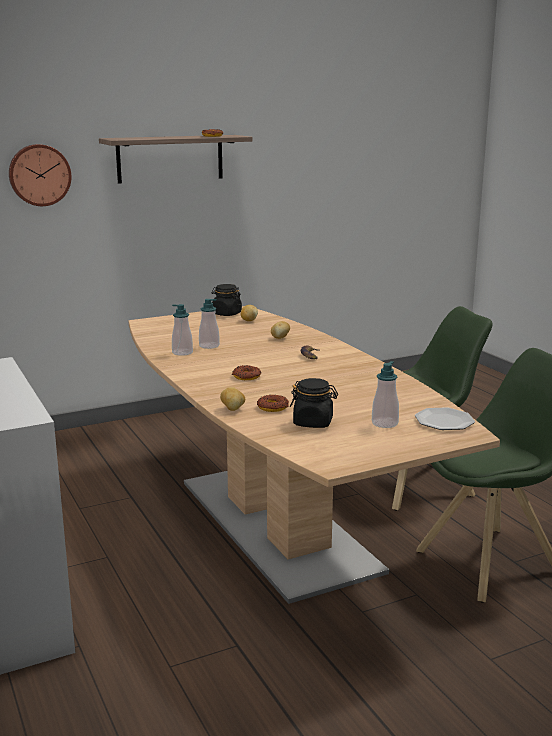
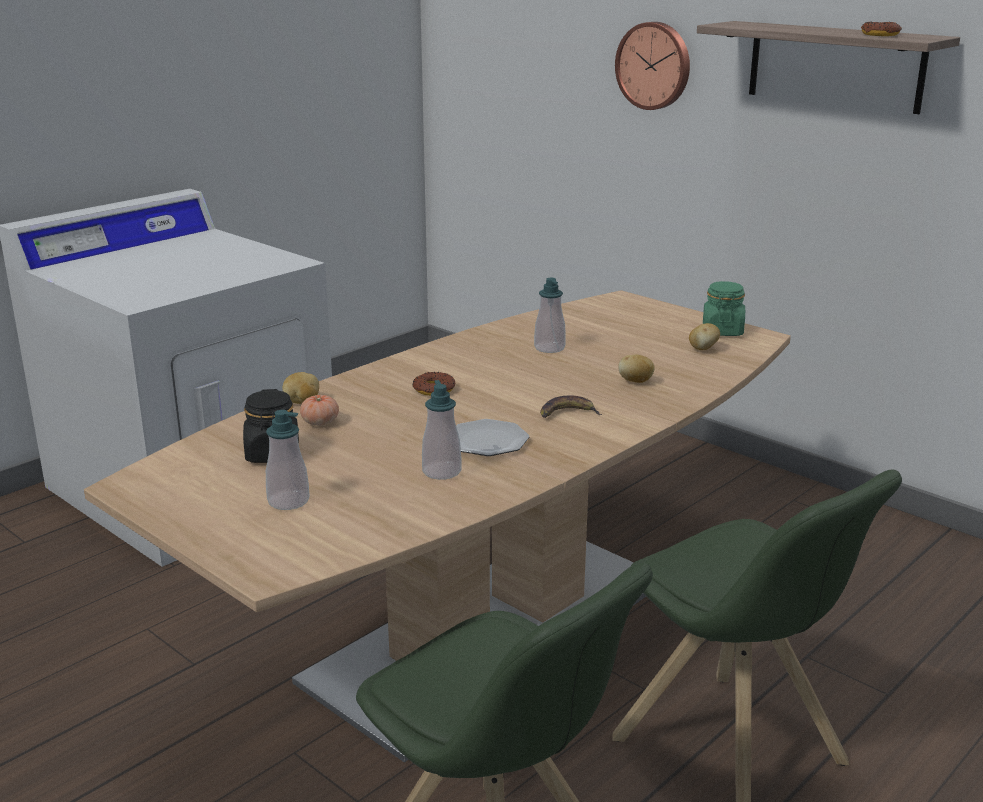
camera: 70 degrees right, 5 degrees up
soap dispenser [172,304,193,356] -> soap dispenser moved to [422,380,462,480]
black jar [212,284,242,316] -> green jar [703,281,745,336]
donut [257,395,289,412] -> tomato [300,395,339,426]
plate [415,407,475,430] -> plate moved to [456,419,529,456]

